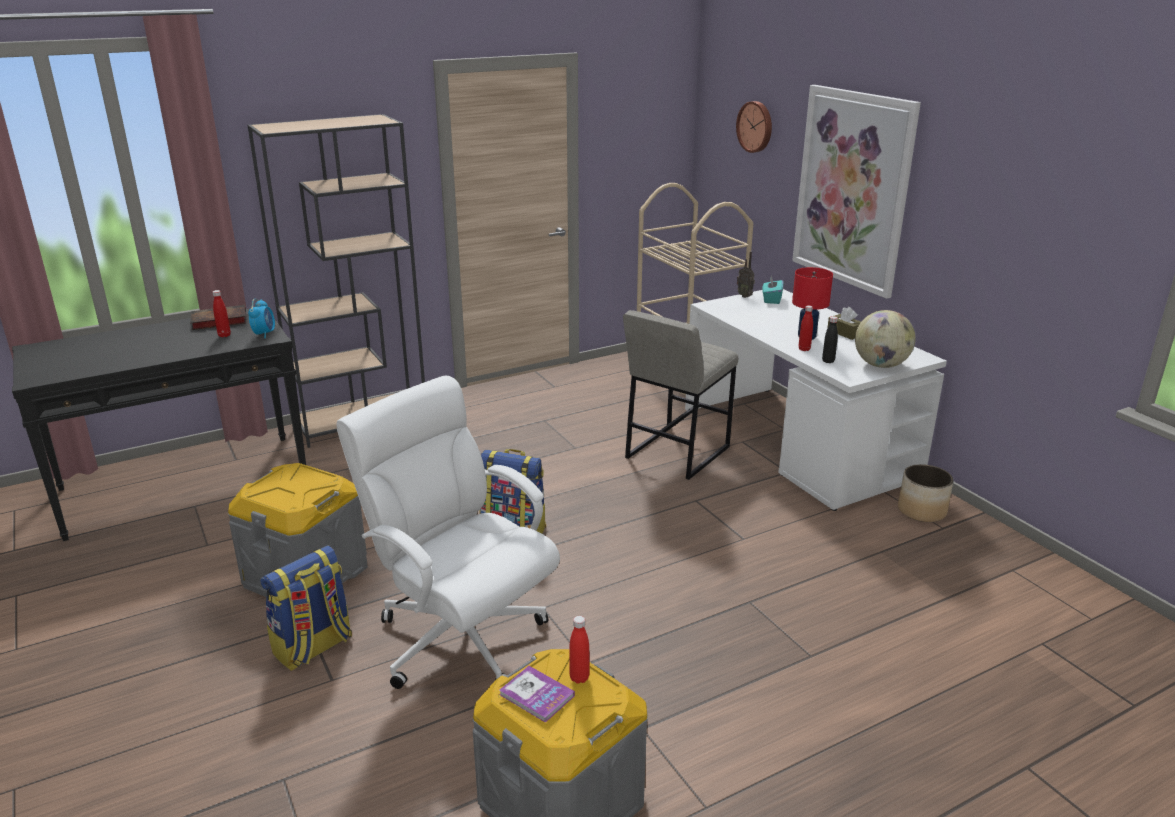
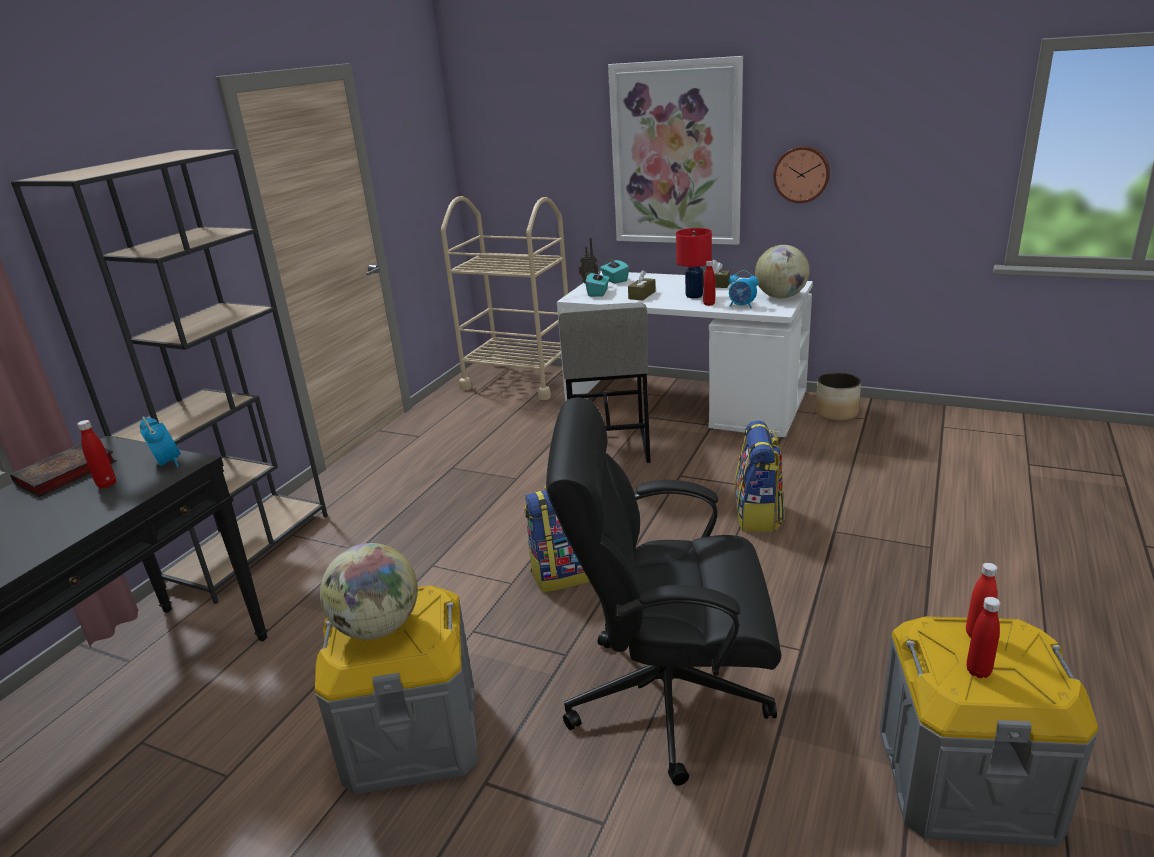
camera: 35 degrees left, 0 degrees up
backpack [261,545,352,671] -> backpack moved to [735,421,785,532]
white office chair [336,376,560,689] -> black office chair [546,397,781,786]
book [500,666,575,723] -> red bottle [966,597,1000,678]
wall clock [736,101,772,153] -> wall clock moved to [773,146,830,203]
black bottle [822,316,838,363] -> alarm clock [729,270,758,308]
none -> globe [320,543,418,640]
none -> turquoise tissue box [585,268,609,297]
none -> brown tissue box [628,270,656,300]

